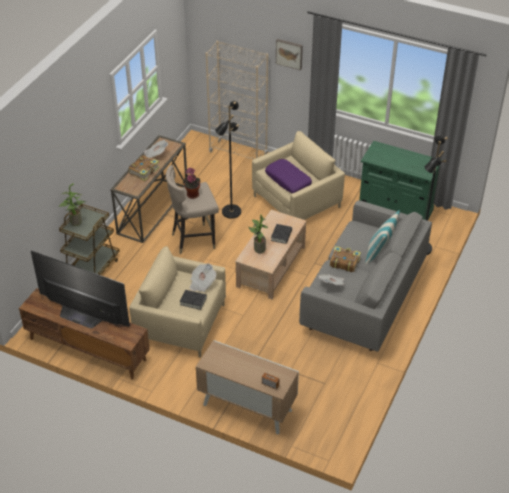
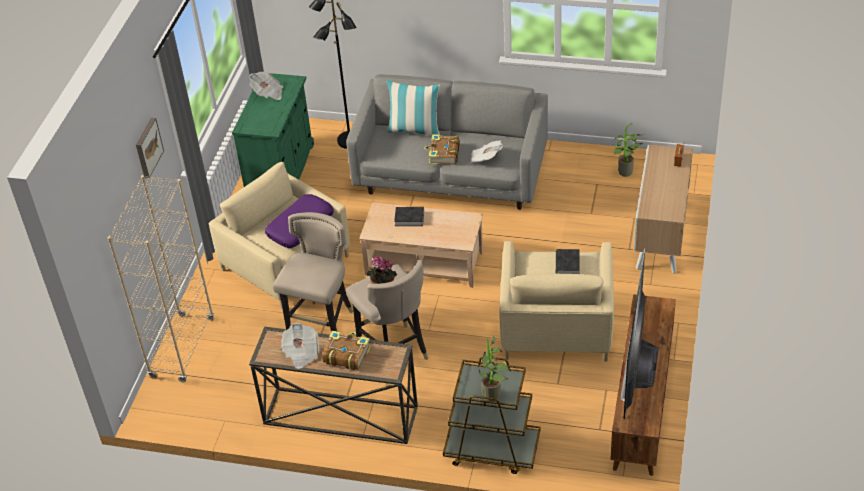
camera: 100 degrees left, 0 degrees up
newspaper [190,263,216,292] -> newspaper moved to [249,72,283,100]
black floor lamp [215,101,241,218] -> beige stool [273,212,353,332]
potted plant [249,214,268,253] -> potted plant moved to [614,123,645,177]

